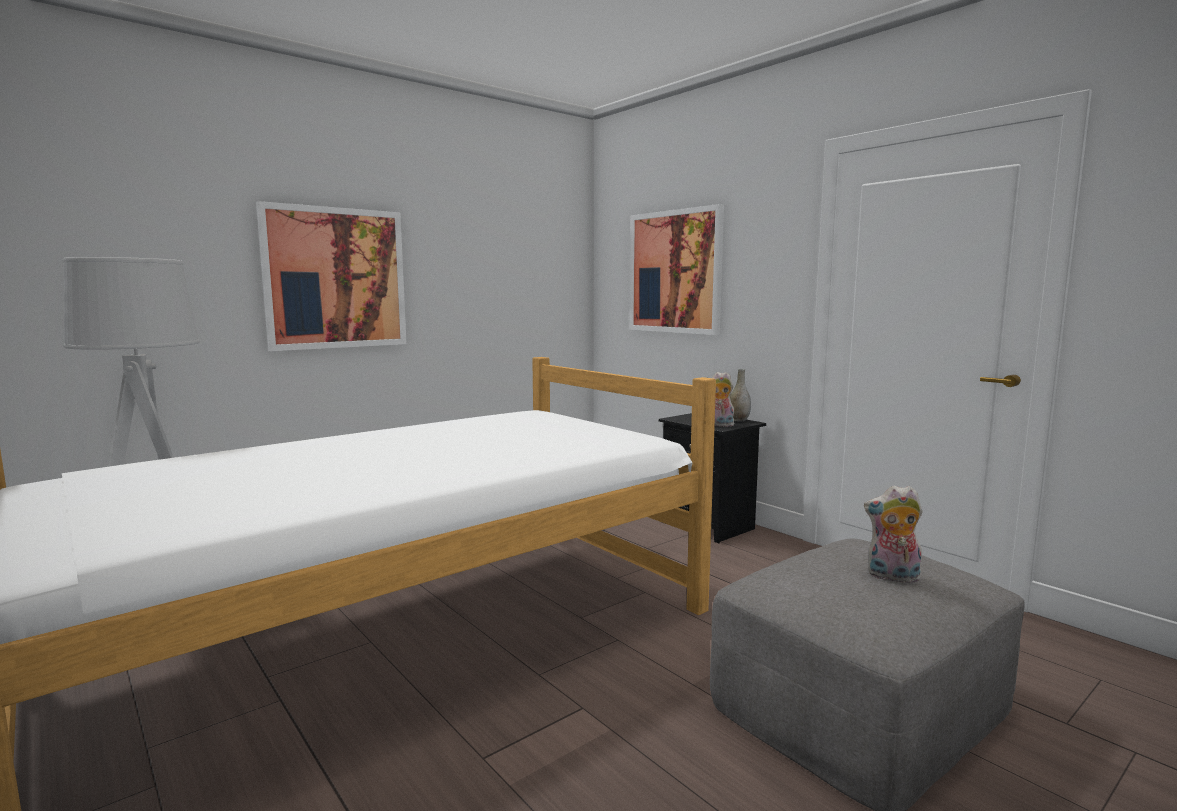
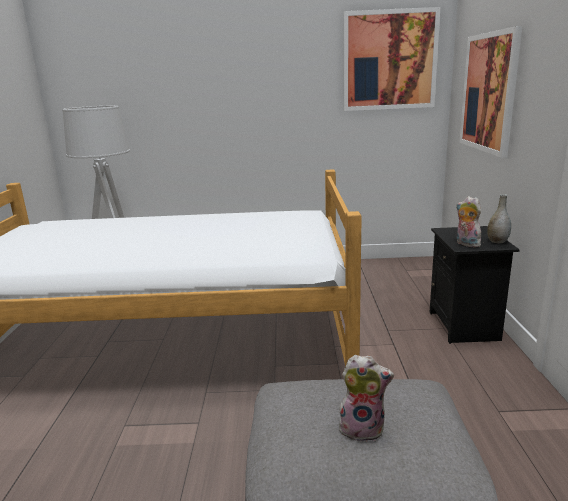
camera: 40 degrees right, 10 degrees up
picture [256,201,406,351] -> picture moved to [344,7,440,111]
plush toy [864,485,923,583] -> plush toy turned 135 degrees clockwise [339,355,394,442]

